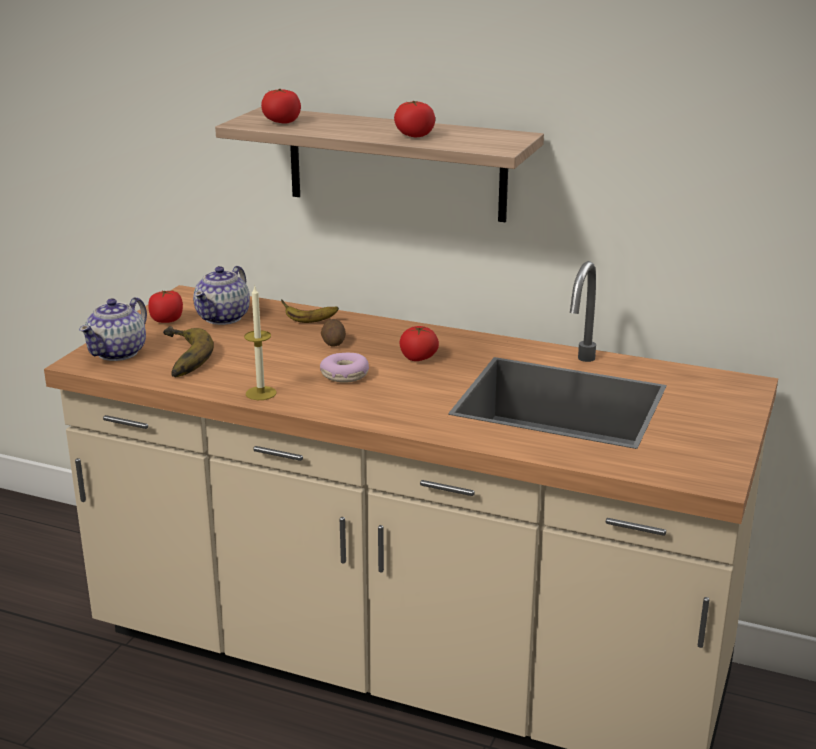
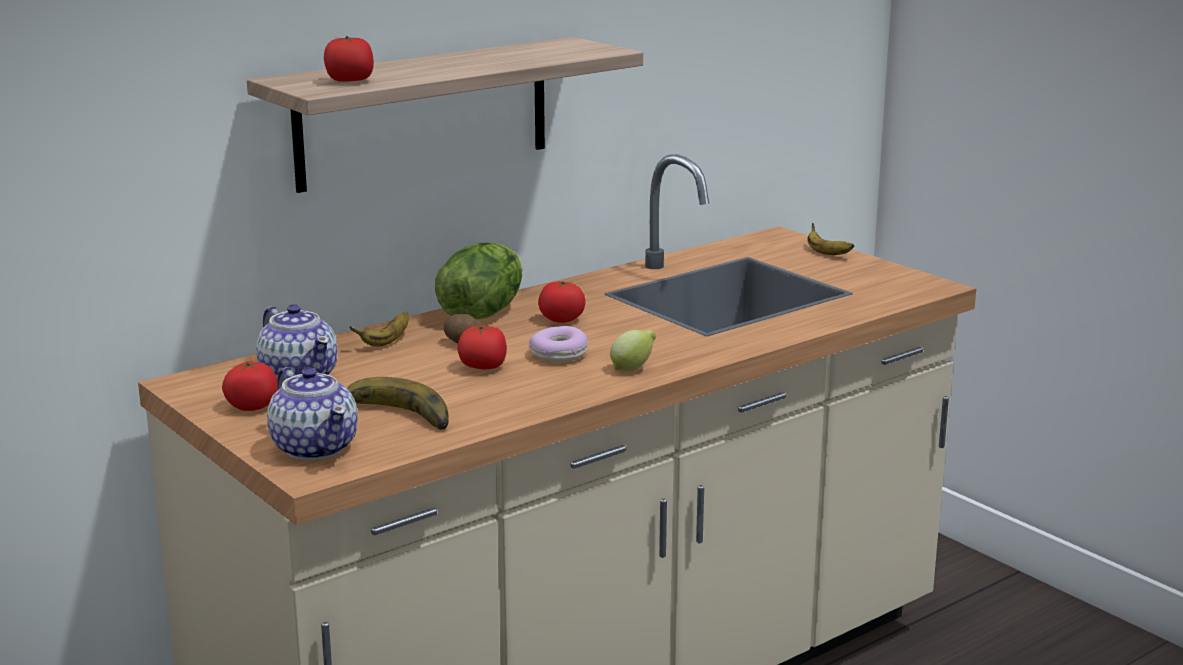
camera: 60 degrees left, 5 degrees down
candle [244,285,276,400] -> none
tomato [394,101,435,137] -> tomato moved to [457,325,507,369]
none -> lettuce [435,243,523,319]
none -> lemon [610,330,656,371]
none -> banana [807,223,854,255]

